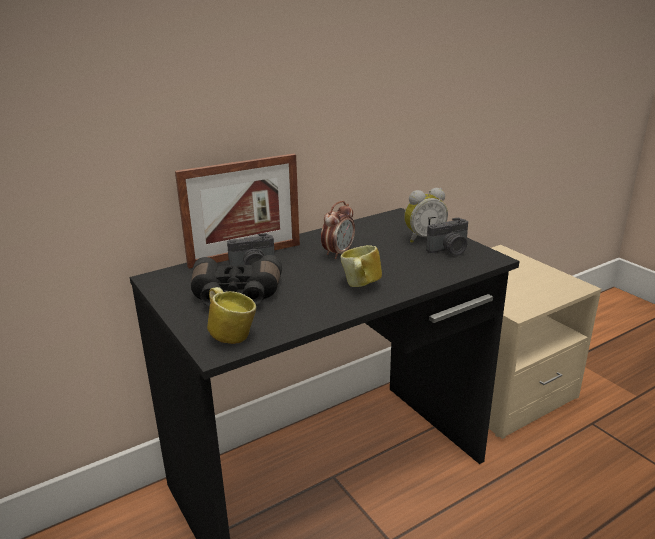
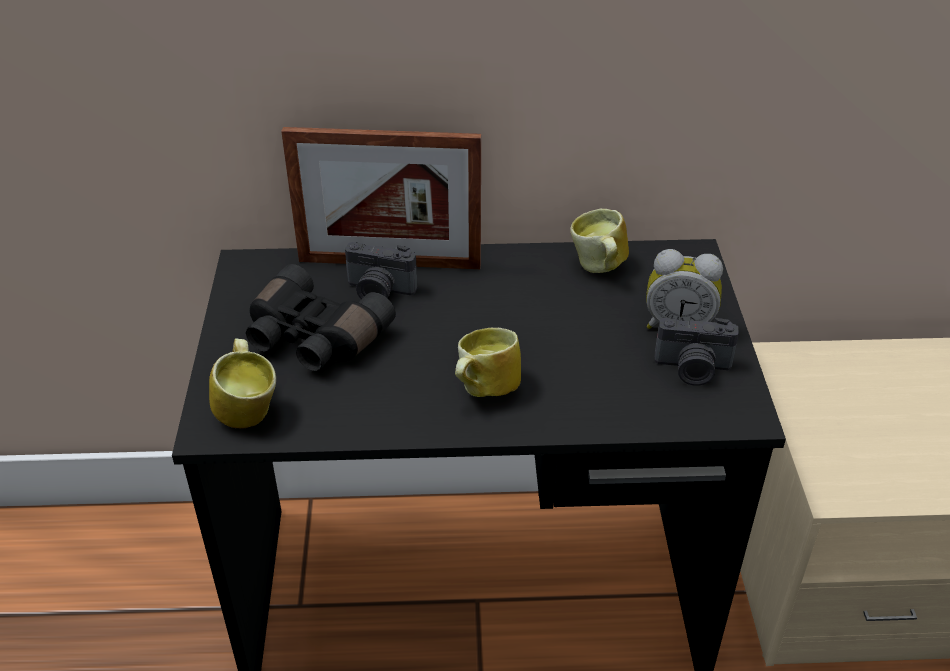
camera: 30 degrees right, 15 degrees up
alarm clock [321,201,355,259] -> none
none -> mug [570,209,629,273]

